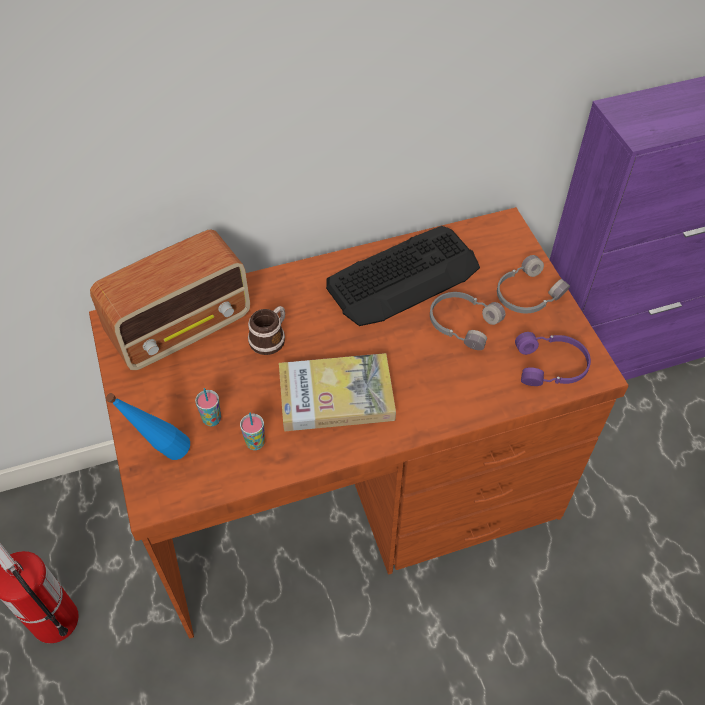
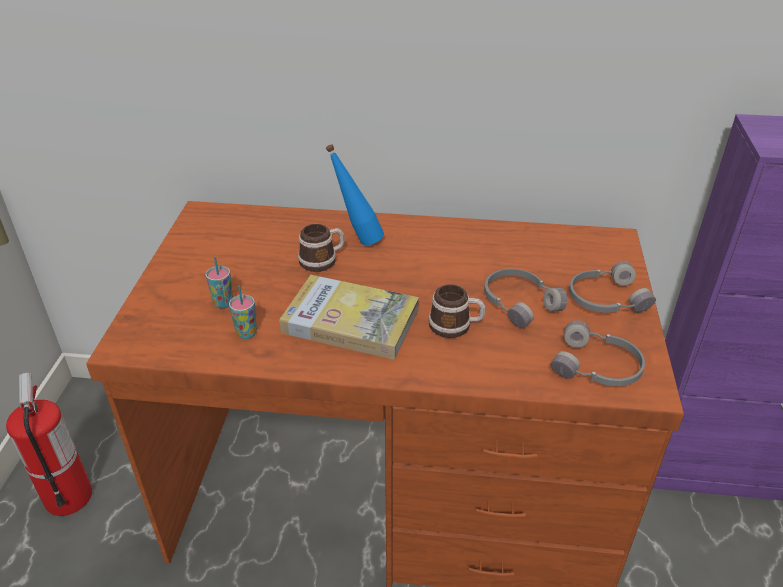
camera: 25 degrees right, 15 degrees down
radio [90,230,250,370] -> none
blue bottle [106,393,190,460] -> blue bottle moved to [326,144,384,245]
keyboard [326,226,480,326] -> none
purple headphones [515,332,591,386] -> grey headphones [551,320,645,386]
none -> mug [428,284,485,338]

